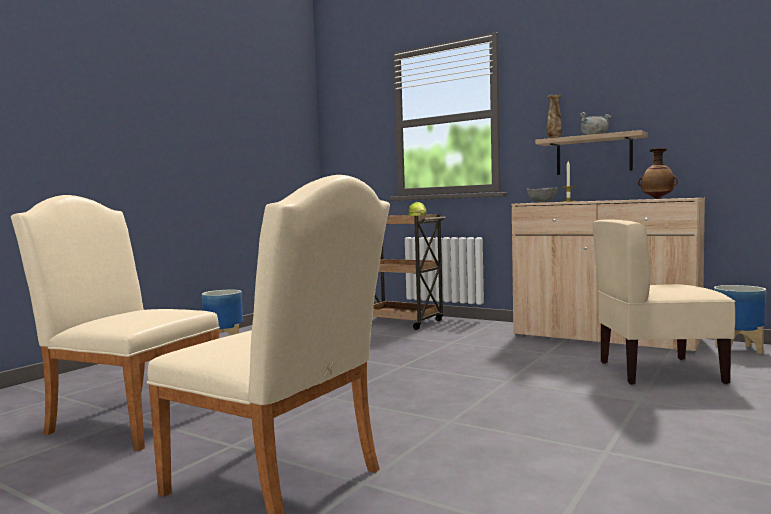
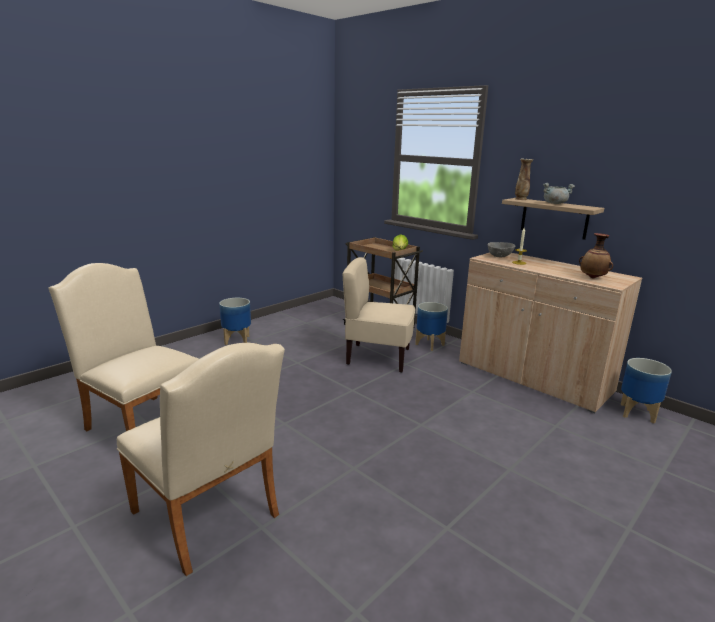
camera: 10 degrees right, 15 degrees up
beige chair [592,219,736,385] -> beige chair moved to [343,257,415,373]
none -> planter [415,302,448,351]

